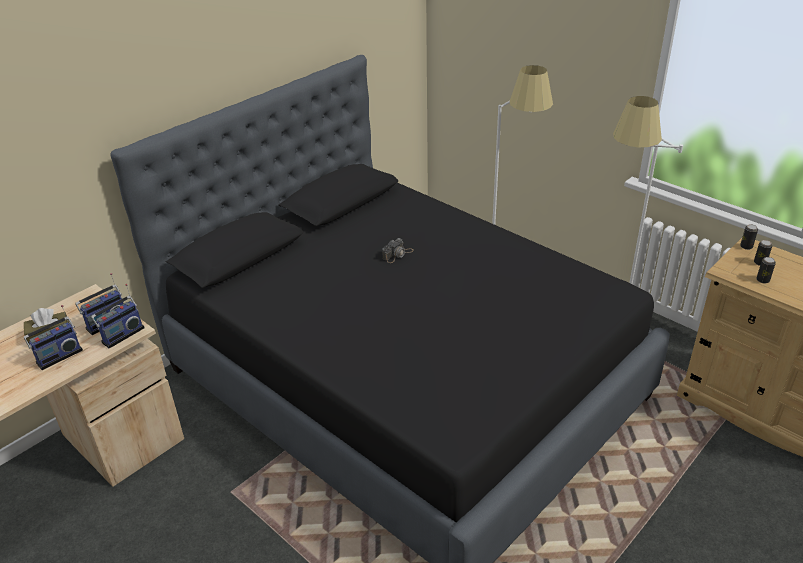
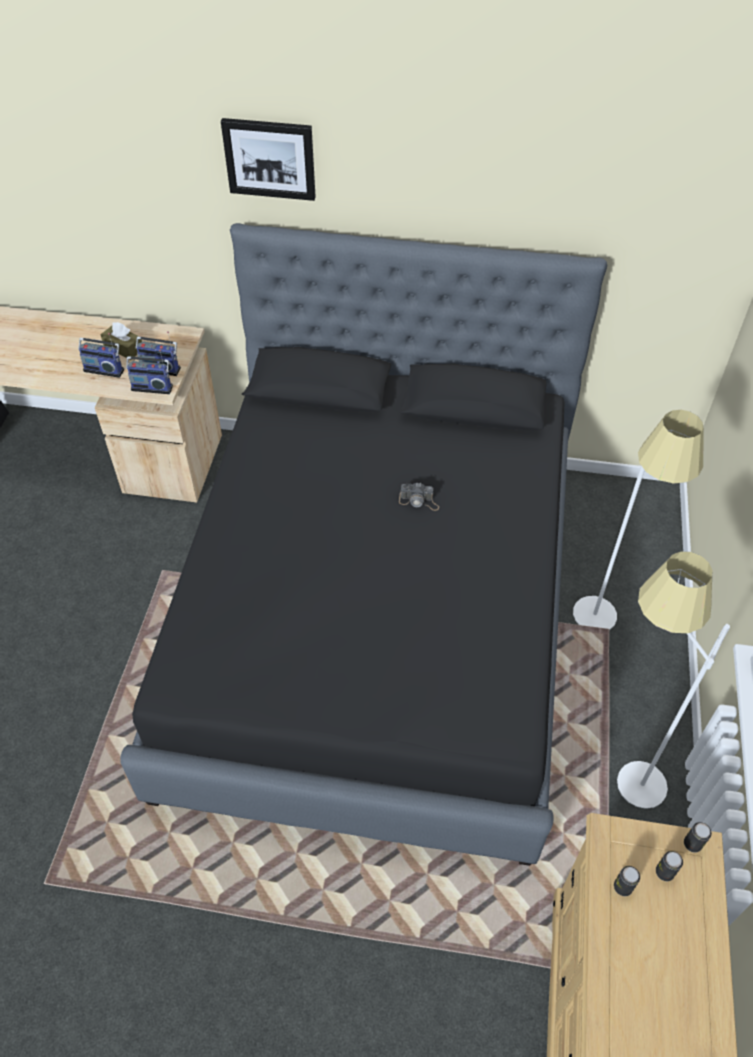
camera: 55 degrees right, 15 degrees up
none -> picture [221,118,316,201]

